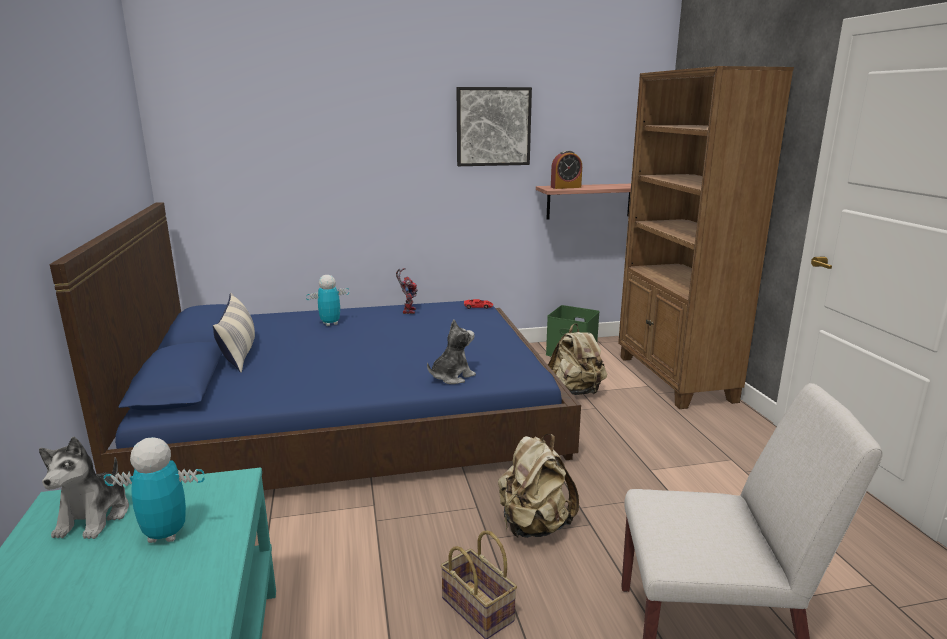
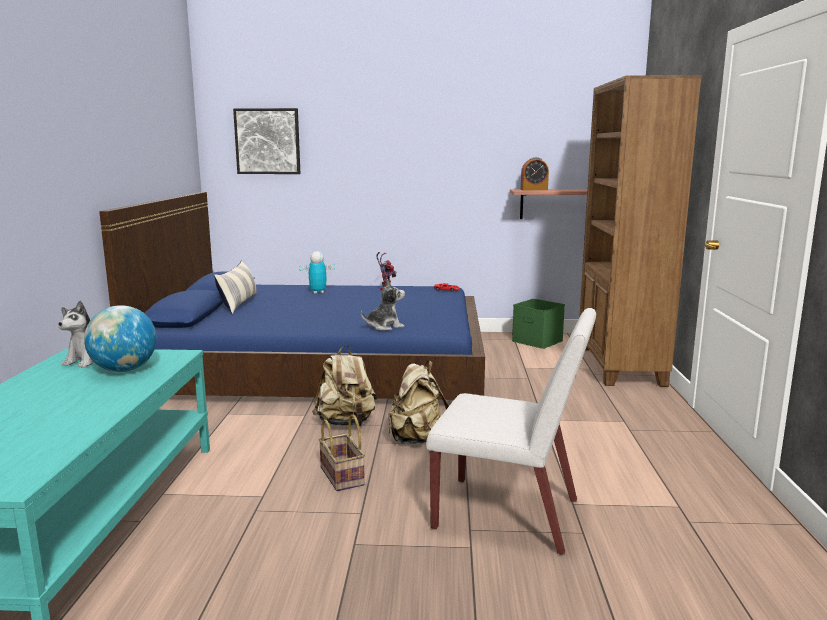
camera: 15 degrees right, 5 degrees down
toy robot [104,437,204,543] -> globe [84,305,157,372]
picture [457,87,532,166] -> picture moved to [233,108,301,174]
beige backpack [548,323,607,395] -> beige backpack moved to [312,345,377,426]

